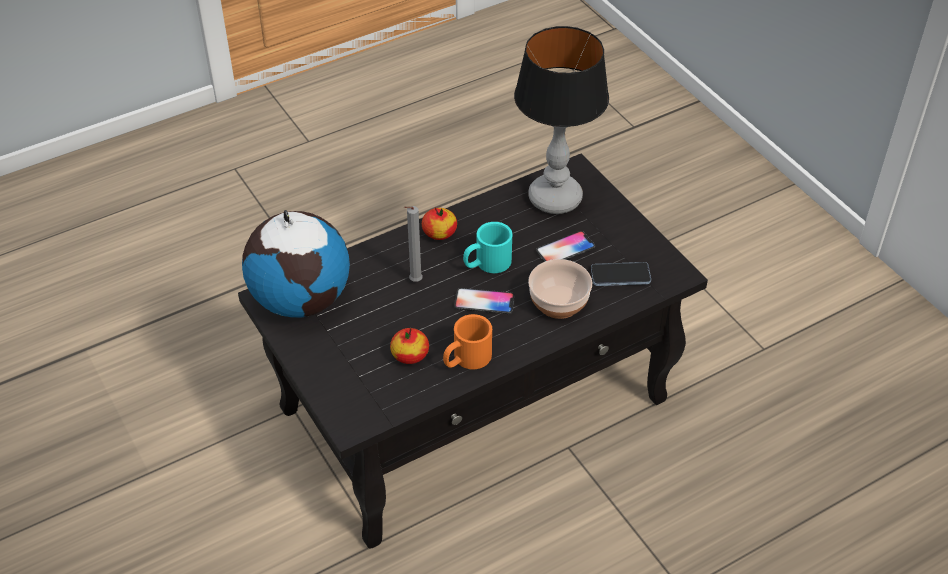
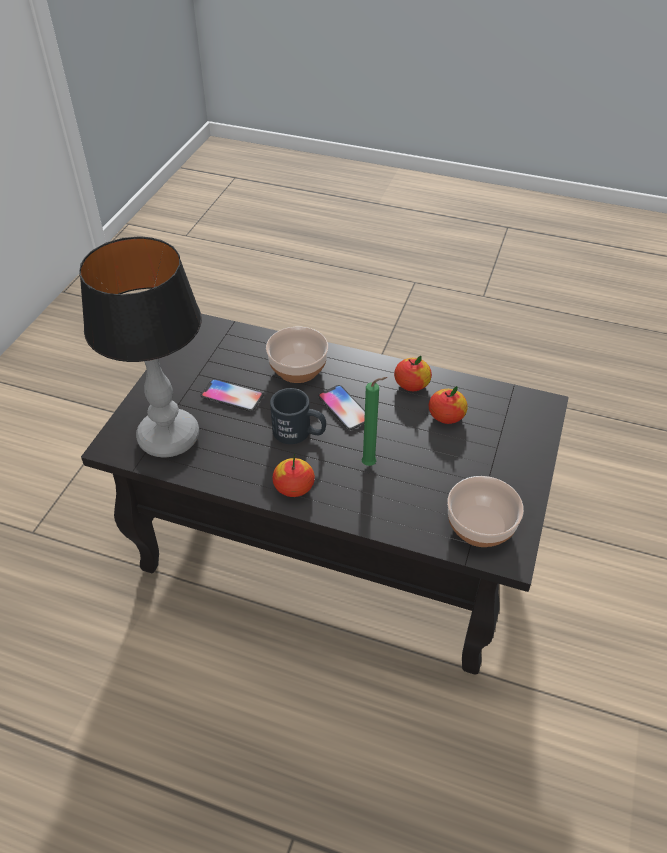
camera: 130 degrees left, 0 degrees up
globe [242,210,350,318] -> bowl [447,476,524,547]
grey candle [404,206,423,282] -> green candle [361,377,387,466]
orange mug [443,314,492,369] -> apple [394,356,432,391]
turquoise mug [463,222,513,273] -> black mug [270,388,326,444]
phone [591,262,651,286] -> none

